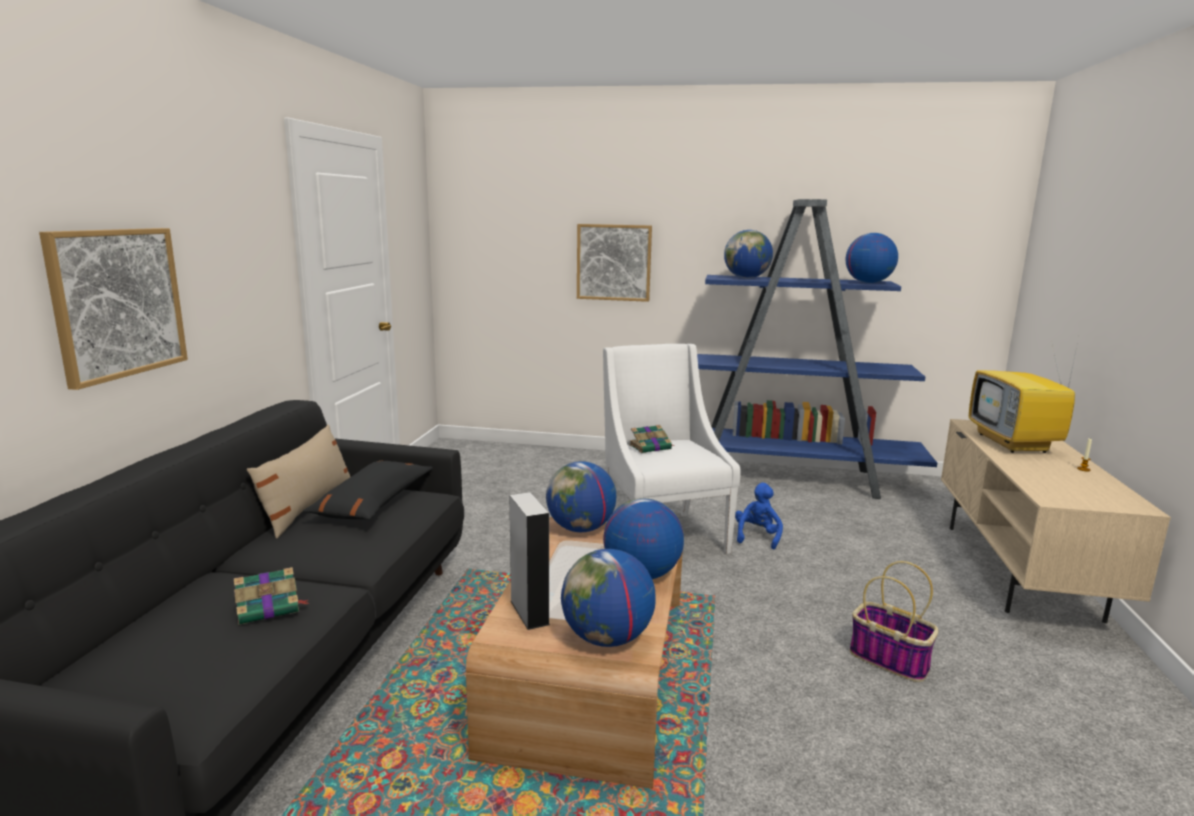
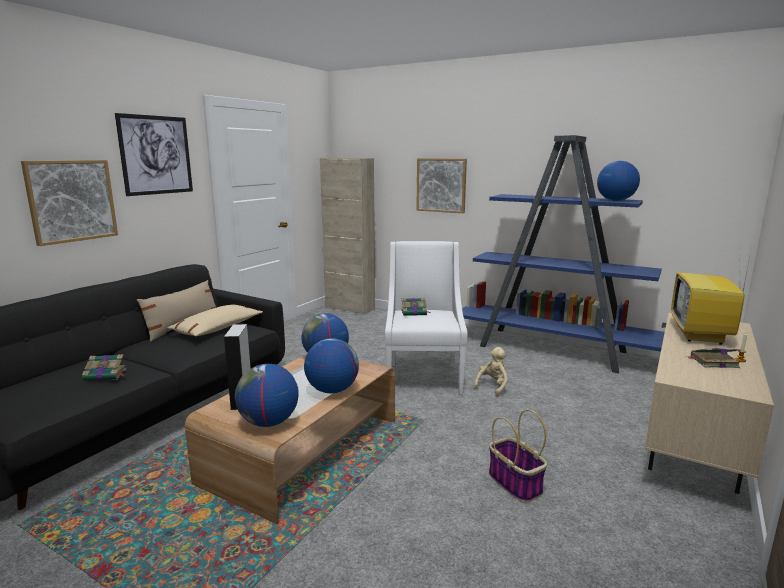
camera: 20 degrees right, 0 degrees up
black pillow [303,461,433,520] -> beige pillow [167,305,263,337]
globe [724,230,773,279] -> none
blue plush toy [735,483,783,550] -> beige plush toy [473,347,508,397]
none -> picture [115,113,193,196]
none -> beige cabinet [320,158,375,315]
none -> book [689,348,741,368]

